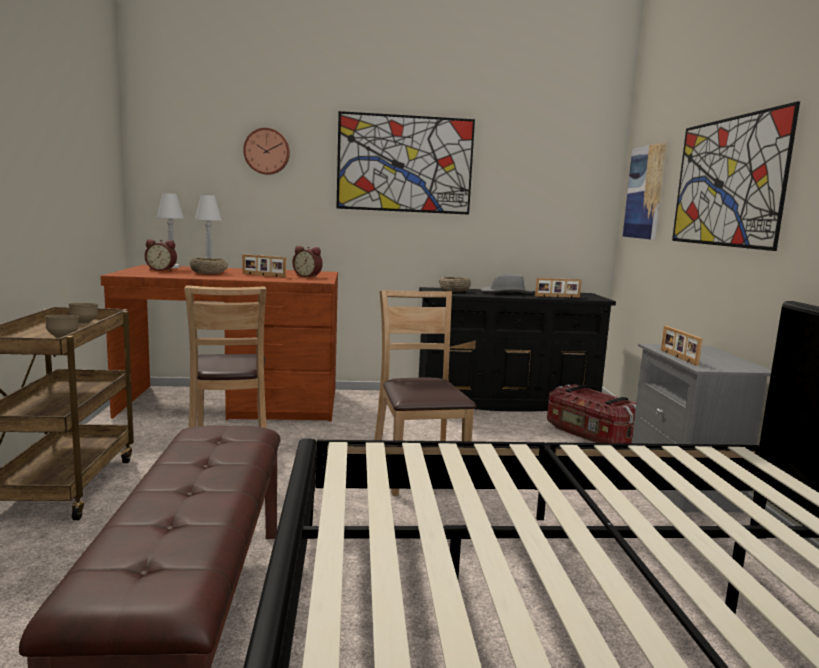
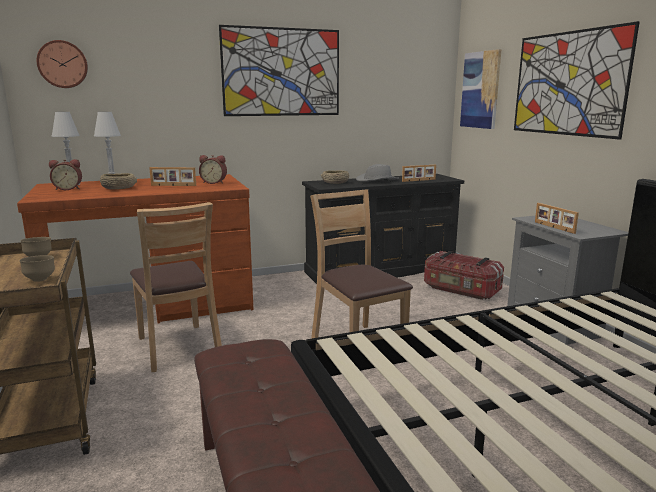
camera: 15 degrees left, 5 degrees up
wall clock [243,128,290,175] -> wall clock moved to [37,40,88,88]

